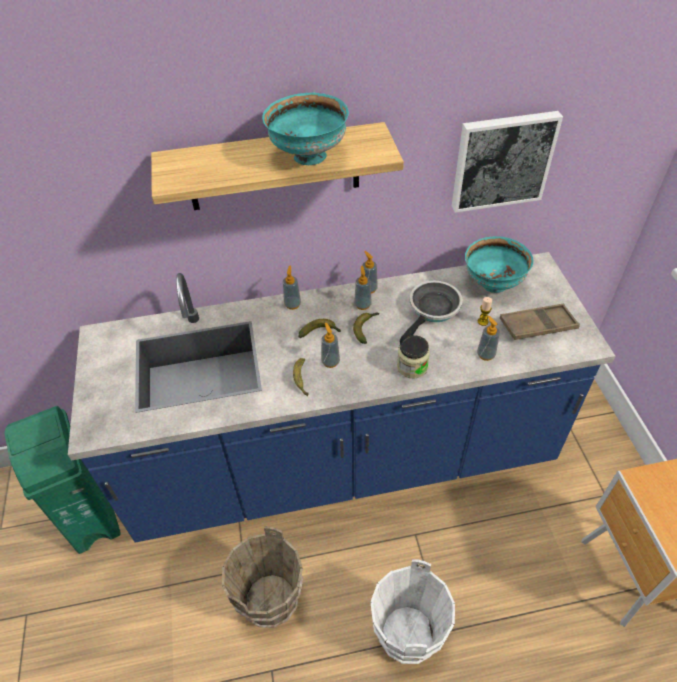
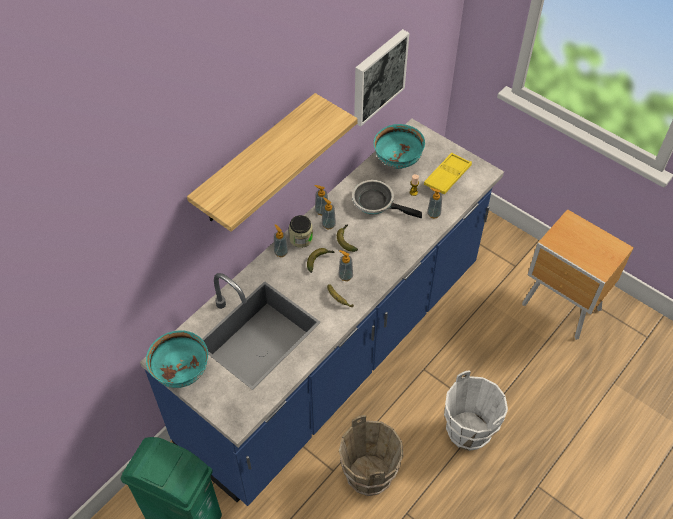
camera: 40 degrees left, 5 degrees up
turquoise bowl [262,93,349,165] -> turquoise bowl moved to [146,331,208,388]
jar [397,335,430,379] -> jar moved to [289,215,313,248]
frying pan [400,281,463,344] -> frying pan turned 60 degrees counterclockwise [352,180,422,219]
brown tray [500,304,580,340] -> yellow tray [424,153,472,195]

